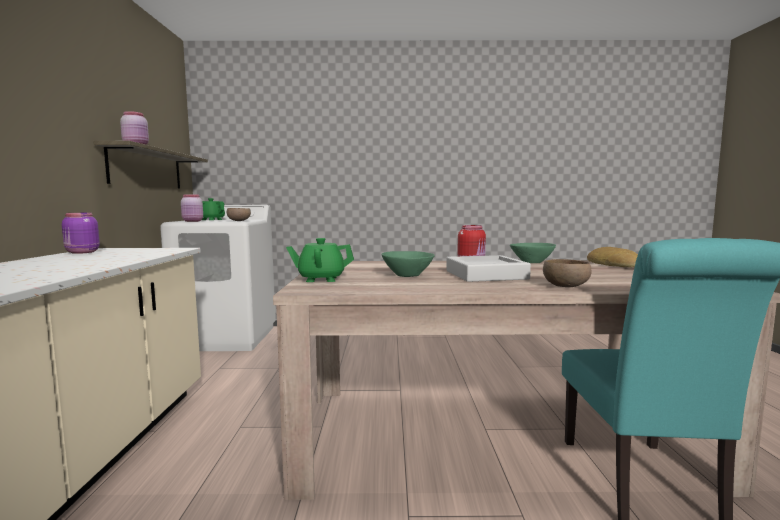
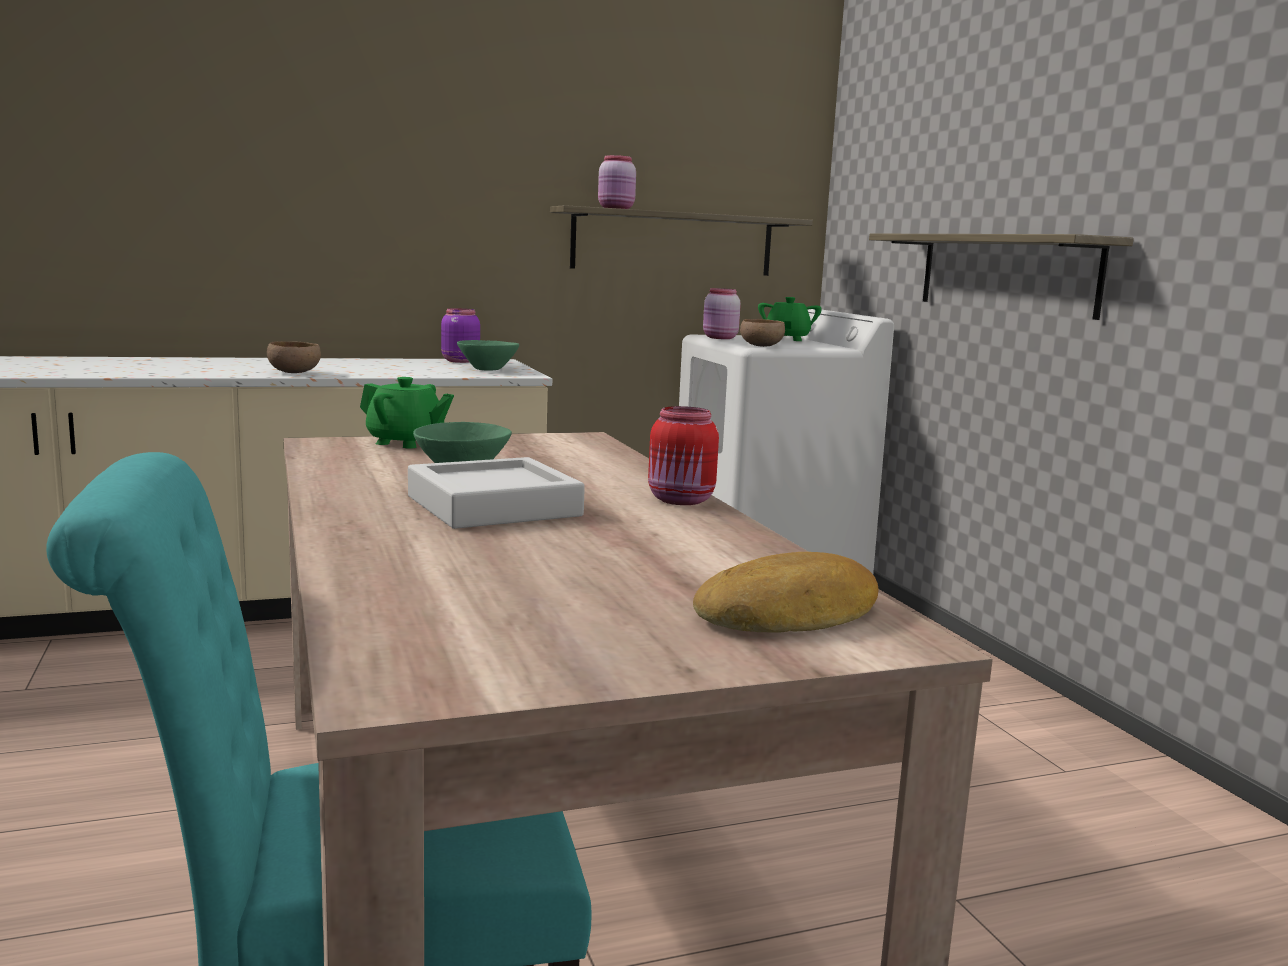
camera: 70 degrees right, 5 degrees up
green teapot [286,238,354,282] -> green teapot turned 135 degrees clockwise [360,377,454,449]
green bowl [510,243,556,263] -> green bowl moved to [457,340,519,370]
brown bowl [543,259,592,287] -> brown bowl moved to [267,341,321,373]
none -> shelf [869,234,1134,320]

